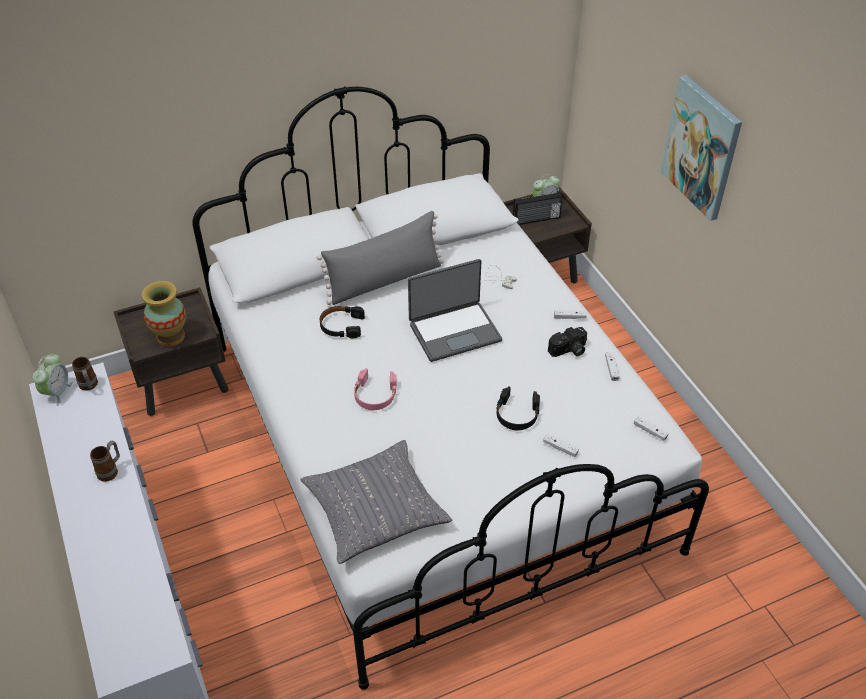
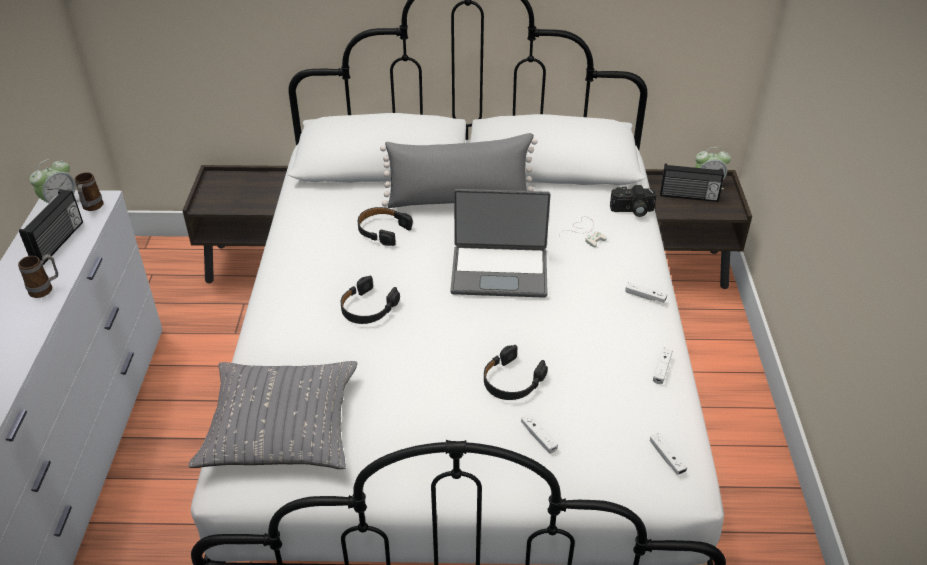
camera: 25 degrees right, 5 degrees down
vase [142,281,186,347] -> none
pink headphones [354,368,397,410] -> black headphones [341,276,400,324]
camera [548,327,587,357] -> camera moved to [610,185,656,217]
picture [660,75,742,221] -> none
none -> radio [19,189,83,265]

